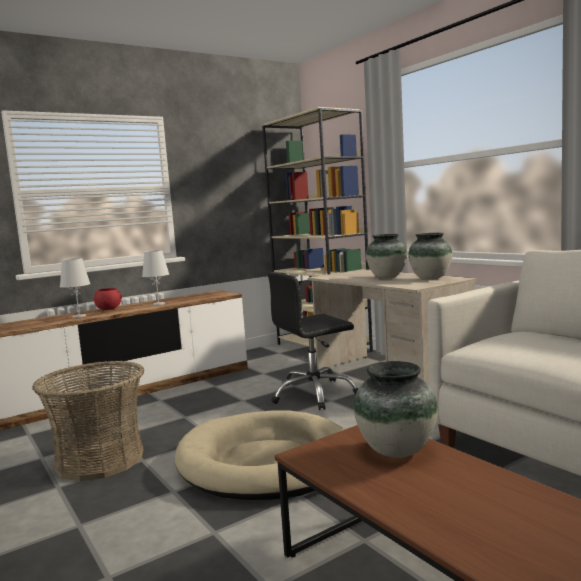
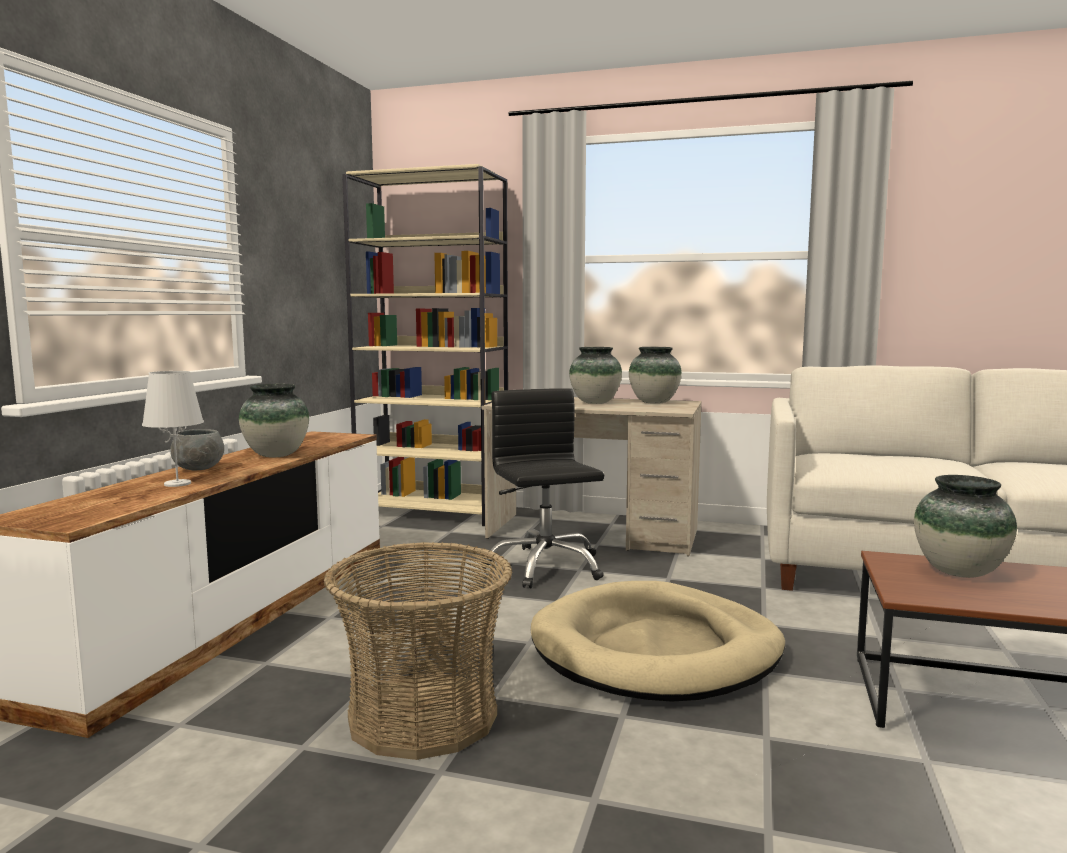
camera: 40 degrees left, 0 degrees up
red bowl [94,288,122,310] -> grey bowl [170,429,224,470]
white table lamp [142,250,169,305] -> vase [239,384,309,457]
black office chair [268,272,359,410] -> black office chair turned 135 degrees clockwise [481,388,604,588]

